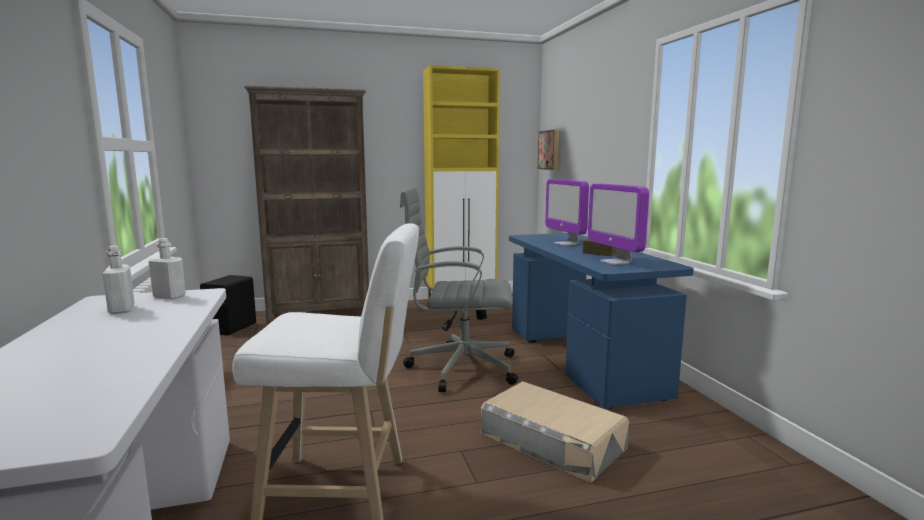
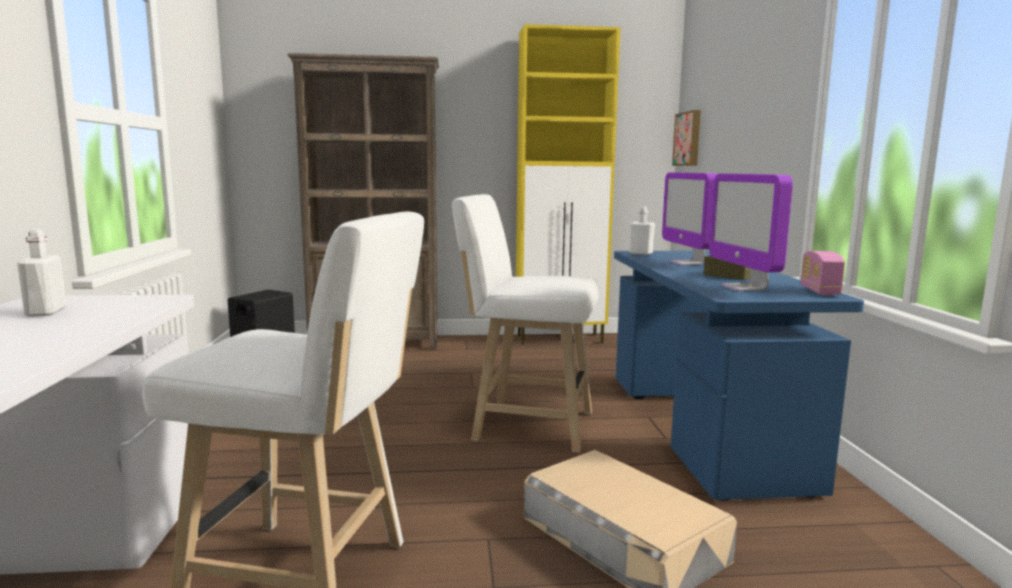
camera: 10 degrees right, 0 degrees up
white bottle [148,238,186,300] -> white bottle moved to [629,207,655,255]
grey office chair [400,188,518,392] -> white stool [452,194,600,452]
none -> radio [800,251,845,296]

